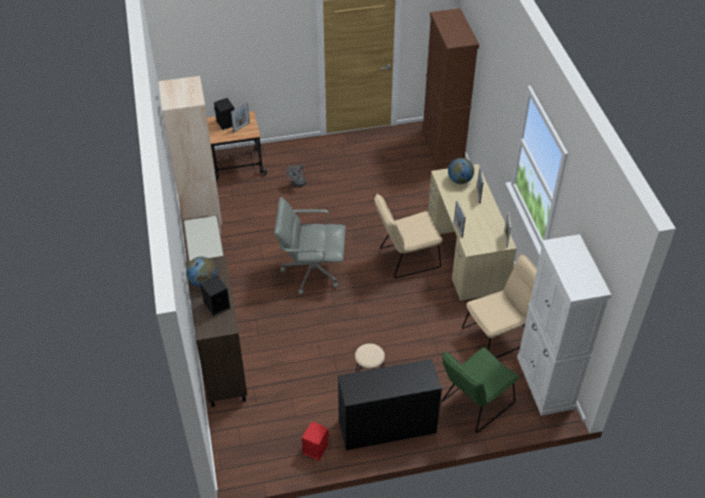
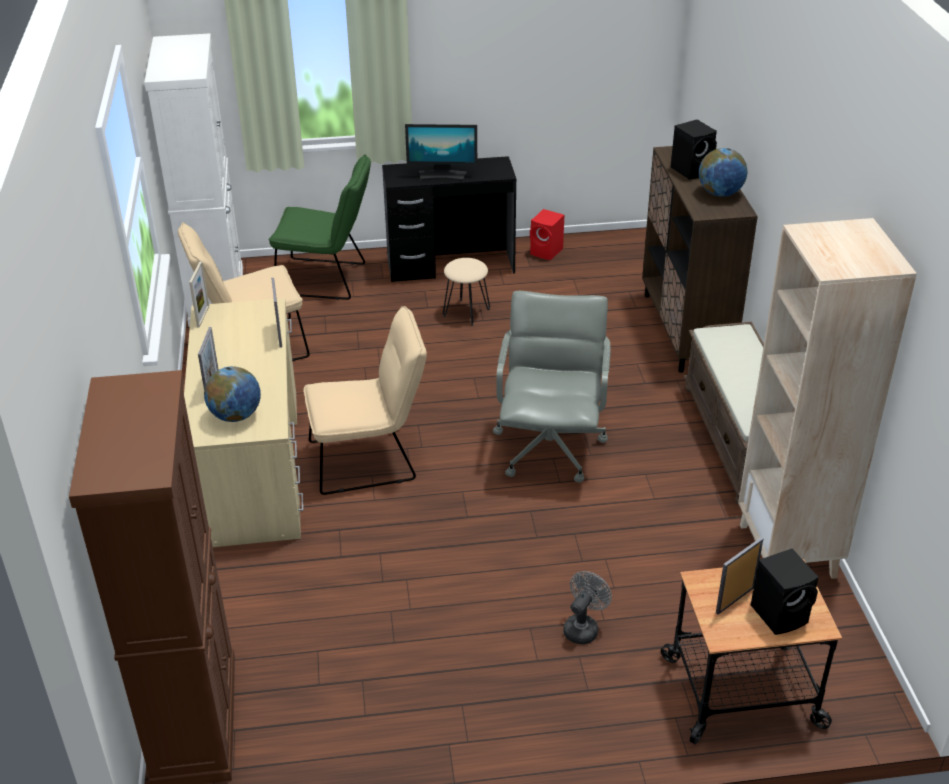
camera: 175 degrees left, 10 degrees down
grey office chair [274,197,346,294] -> grey office chair turned 90 degrees counterclockwise [493,291,611,483]
green chair [441,347,519,433] -> green chair turned 45 degrees clockwise [269,155,371,300]
none -> monitor [405,124,477,181]

